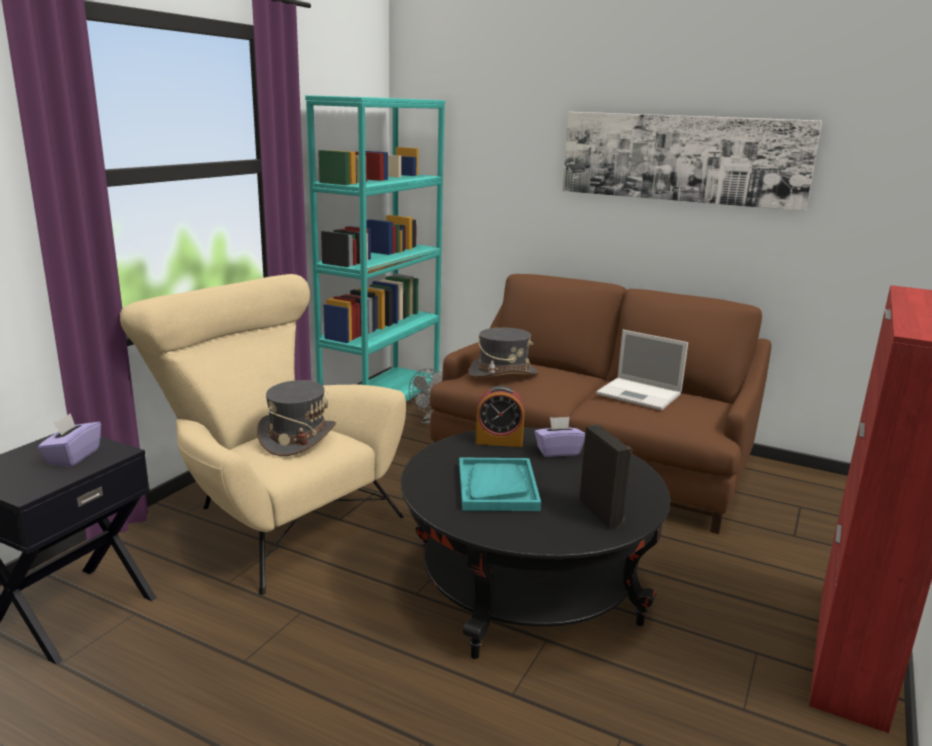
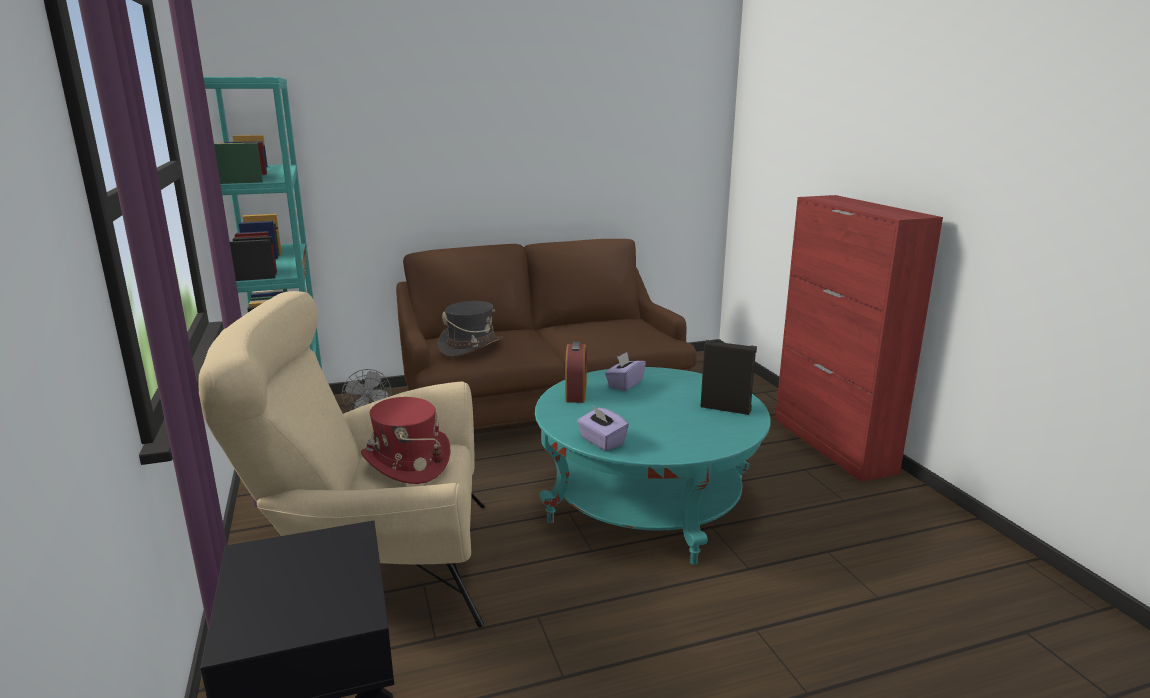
camera: 45 degrees left, 0 degrees up
purple tissue box [38,413,101,467] -> purple tissue box moved to [577,406,629,451]
grey hat [257,380,336,456] -> red hat [361,397,450,484]
black coffee table [401,427,670,659] -> turquoise coffee table [535,367,770,565]
turquoise tray [459,457,541,511] -> none
alarm clock [476,386,524,447] -> alarm clock turned 45 degrees counterclockwise [565,342,587,403]
picture [563,112,822,211] -> none
laptop [596,330,688,410] -> none

